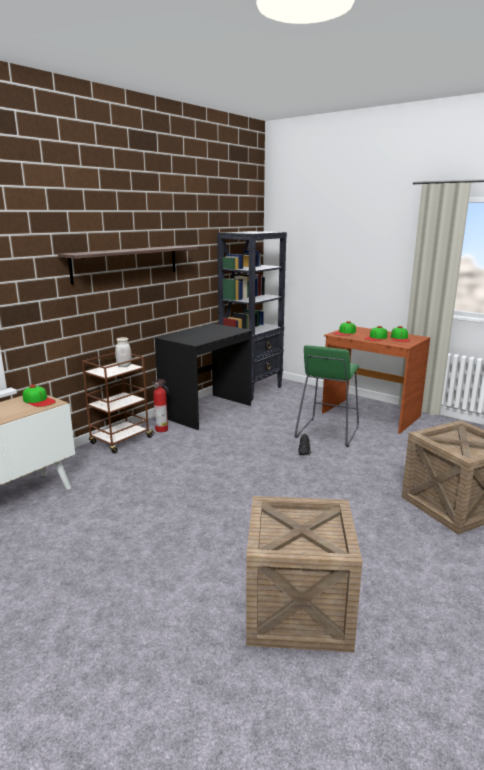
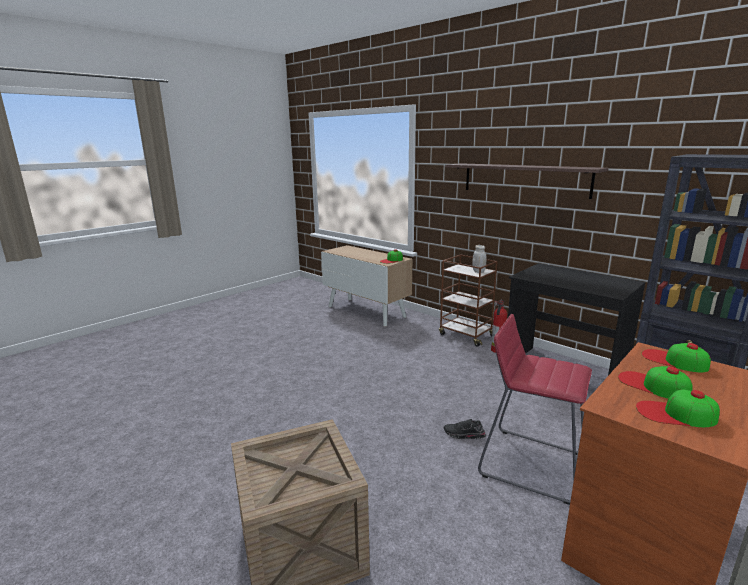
camera: 95 degrees right, 0 degrees up
crate [246,496,362,652] -> none
green stool [295,345,359,447] -> red stool [478,314,592,505]

